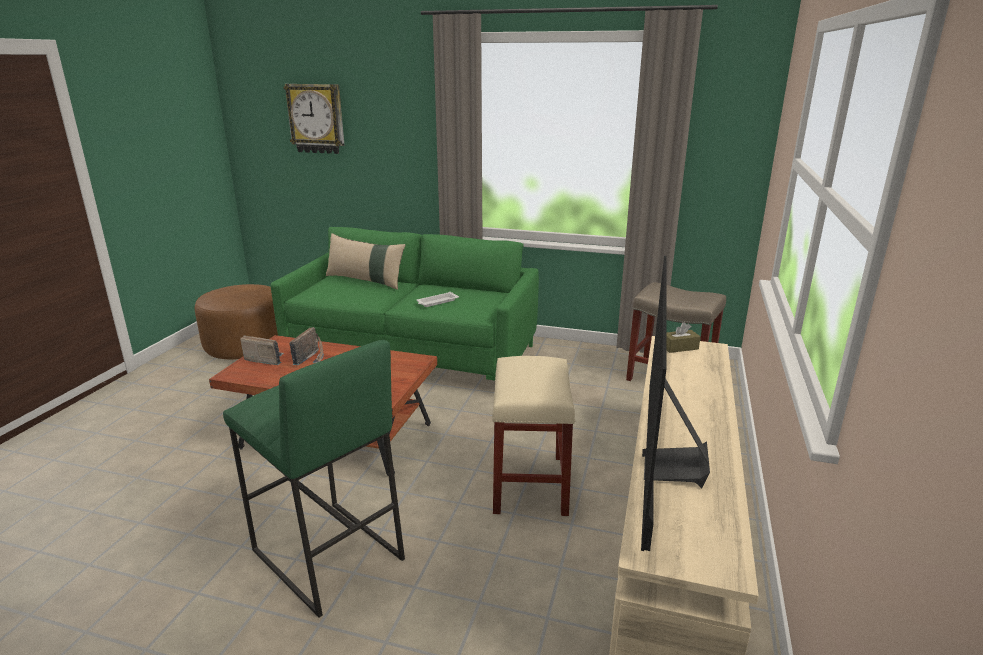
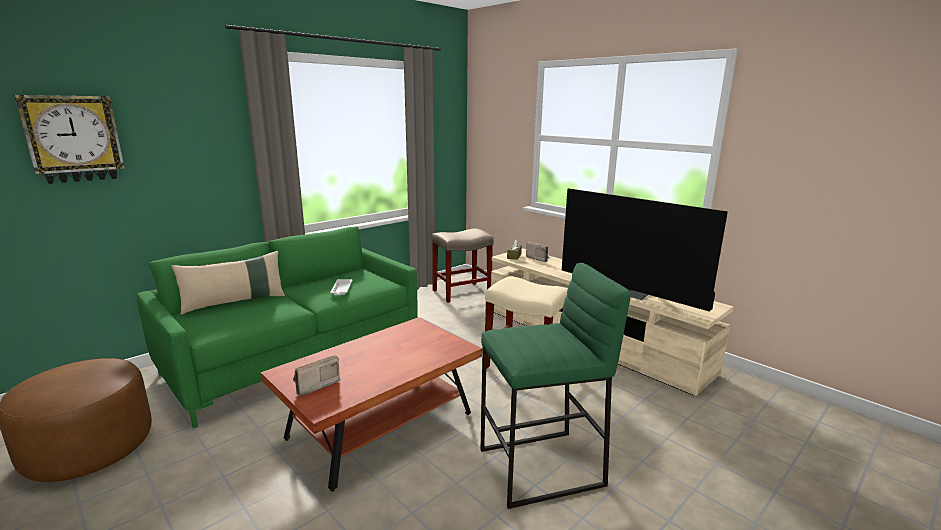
camera: 60 degrees left, 5 degrees down
radio [290,327,324,365] -> radio moved to [526,241,550,262]

